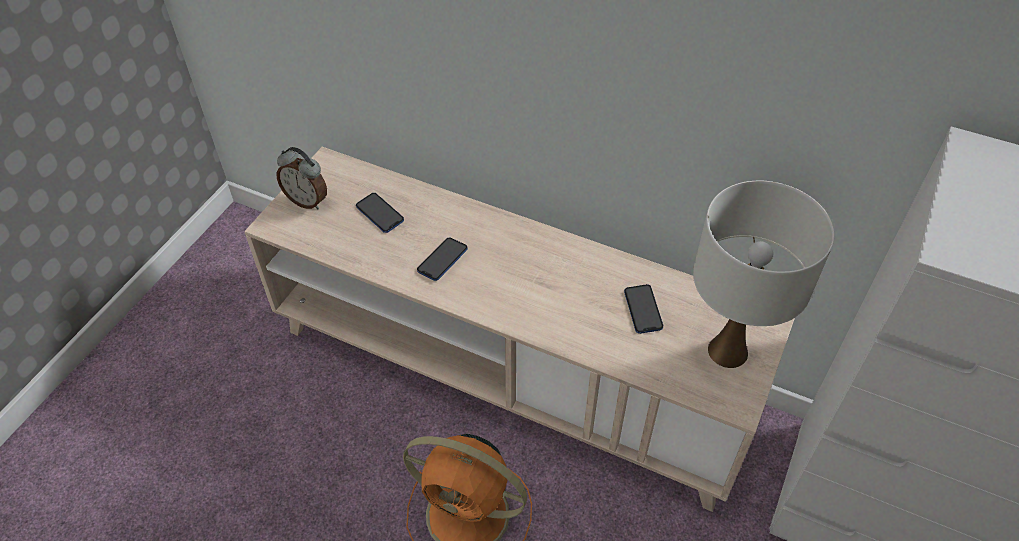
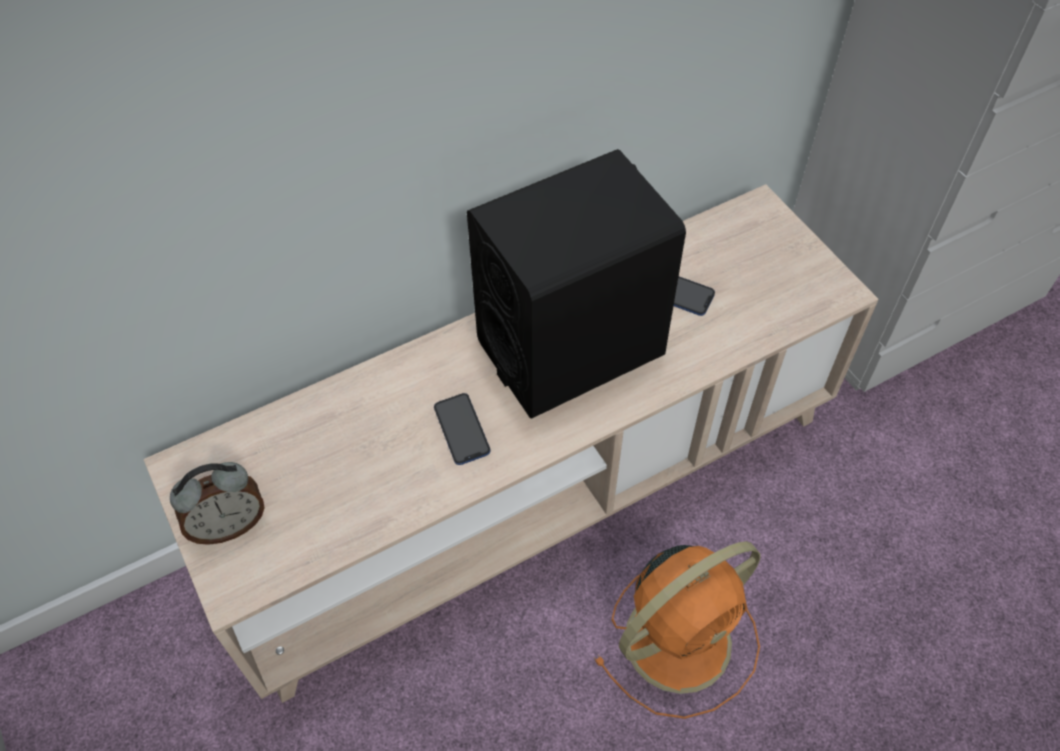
camera: 55 degrees left, 5 degrees up
phone [356,193,404,233] -> none
white table lamp [693,181,834,368] -> none
none -> black speaker [467,149,686,419]

